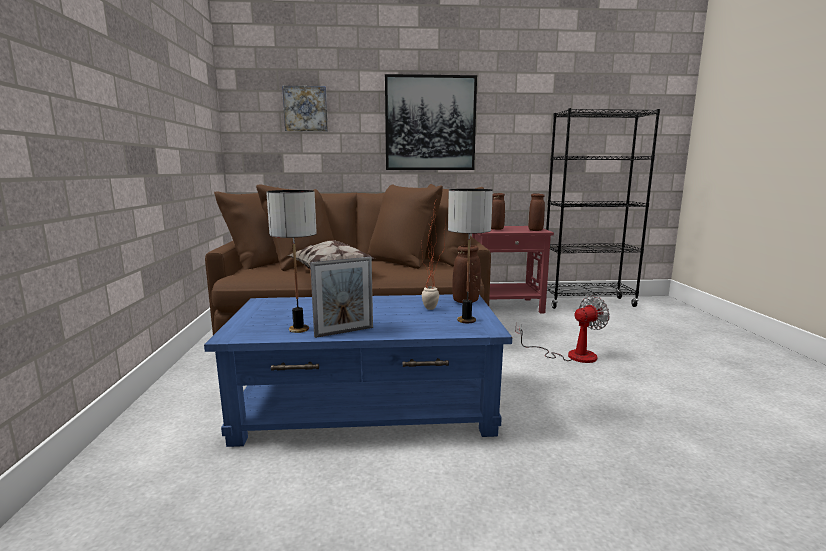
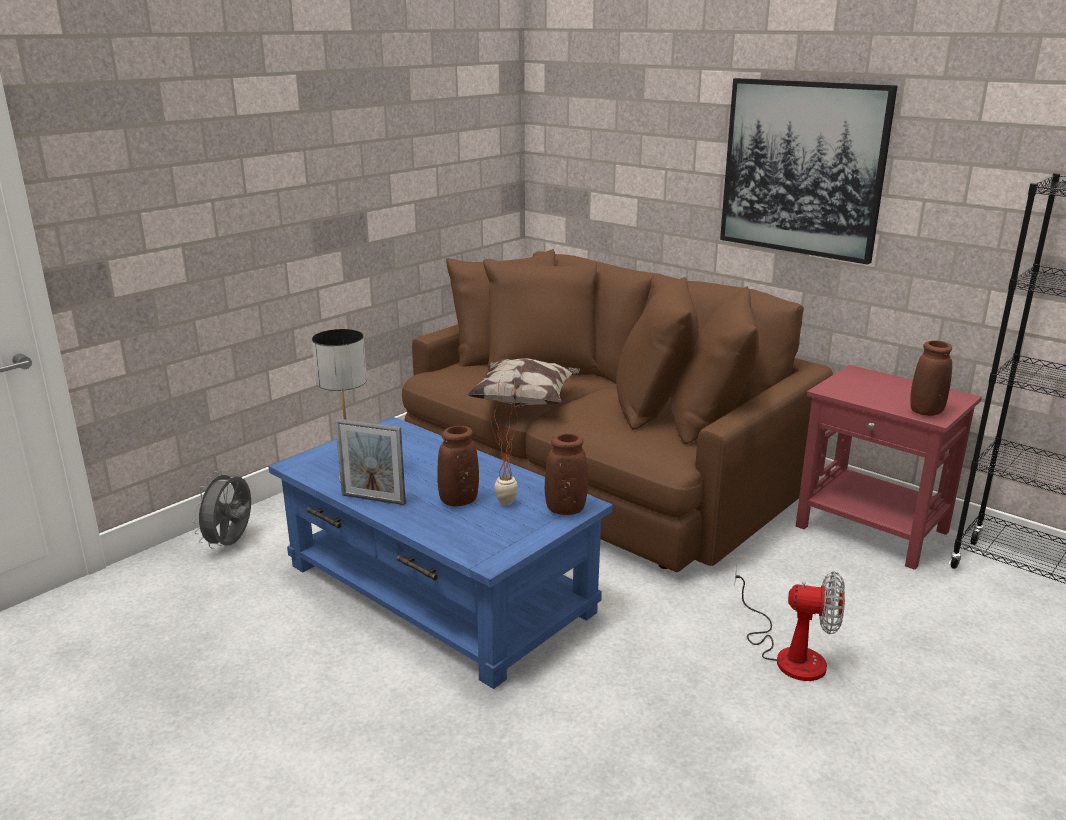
camera: 45 degrees right, 10 degrees up
picture [282,86,328,132] -> none
table lamp [448,189,493,323] -> none
brown vase [491,193,505,230] -> brown vase moved to [437,426,479,506]
none -> grey fan [193,470,251,549]

